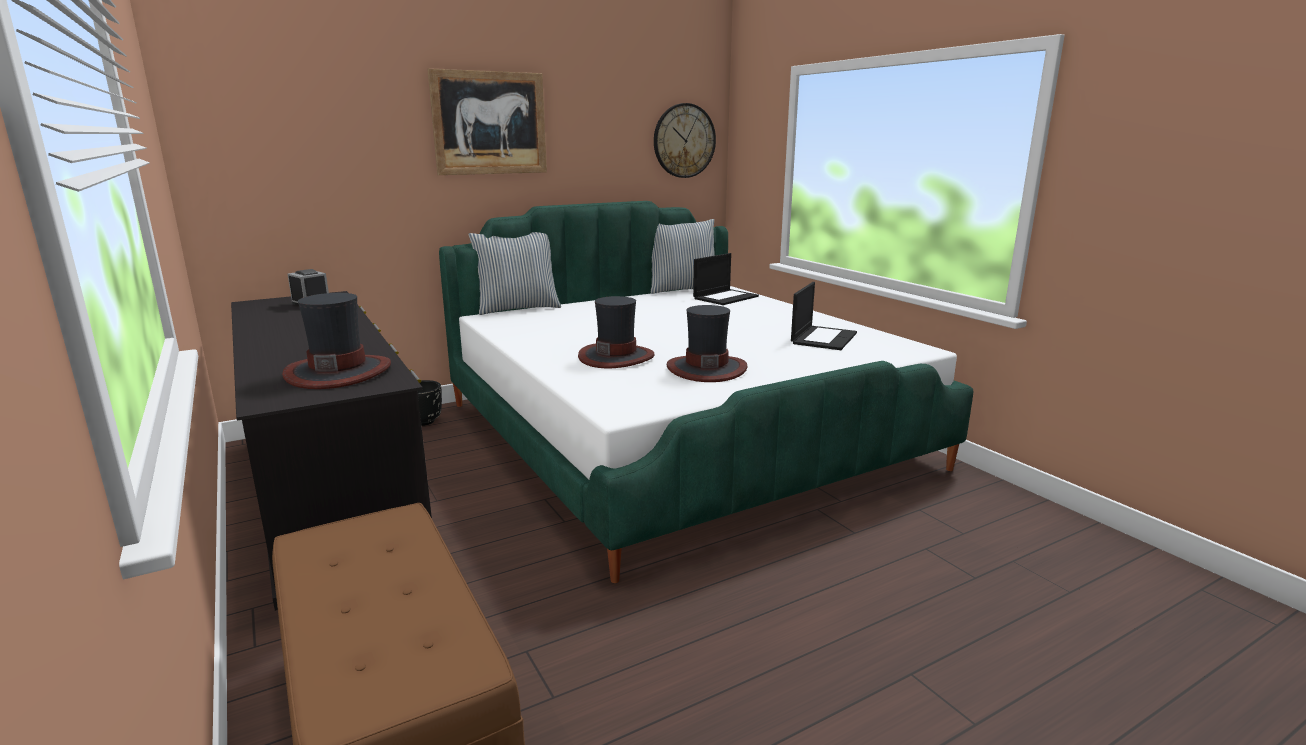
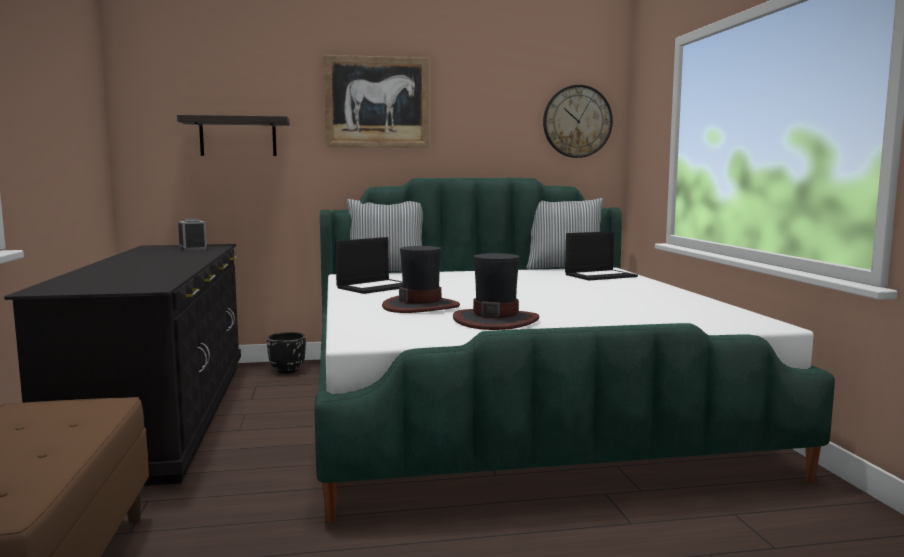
camera: 20 degrees right, 10 degrees down
hat [282,293,391,389] -> none
laptop [791,282,857,350] -> laptop moved to [335,237,403,294]
none -> shelf [177,115,290,156]

